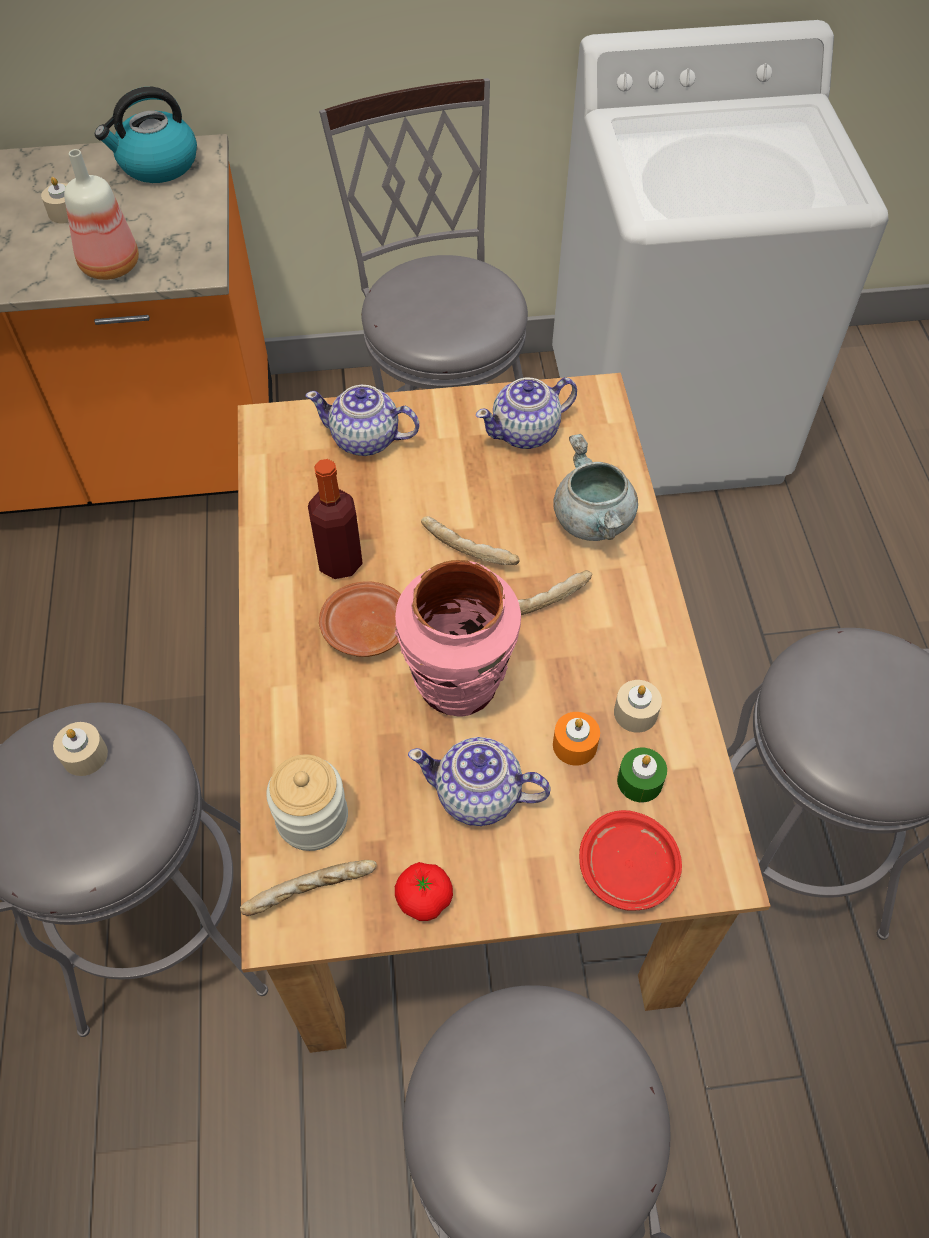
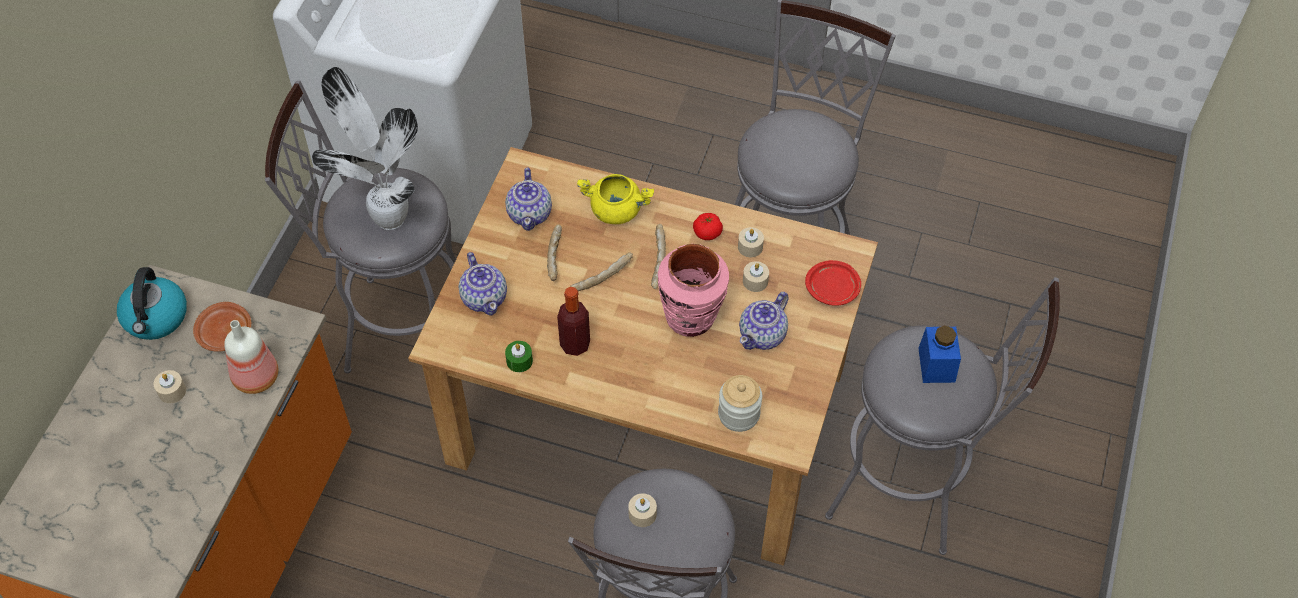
camera: 65 degrees left, 0 degrees up
bread [240,860,377,916] -> bread moved to [547,224,562,281]
teapot [306,385,419,456] -> teapot turned 60 degrees counterclockwise [459,252,507,315]
brown plate [319,581,401,657] -> brown plate moved to [193,302,251,352]
tomato [395,862,453,921] -> tomato moved to [693,213,723,240]
orange candle [553,712,600,766] -> beige candle [743,261,769,292]
grey cooking pot [554,434,638,541] -> yellow cooking pot [577,174,654,224]
green candle [617,748,667,802] -> green candle moved to [505,341,533,372]
none -> potted plant [312,67,418,230]
none -> blue jar [918,325,961,383]

